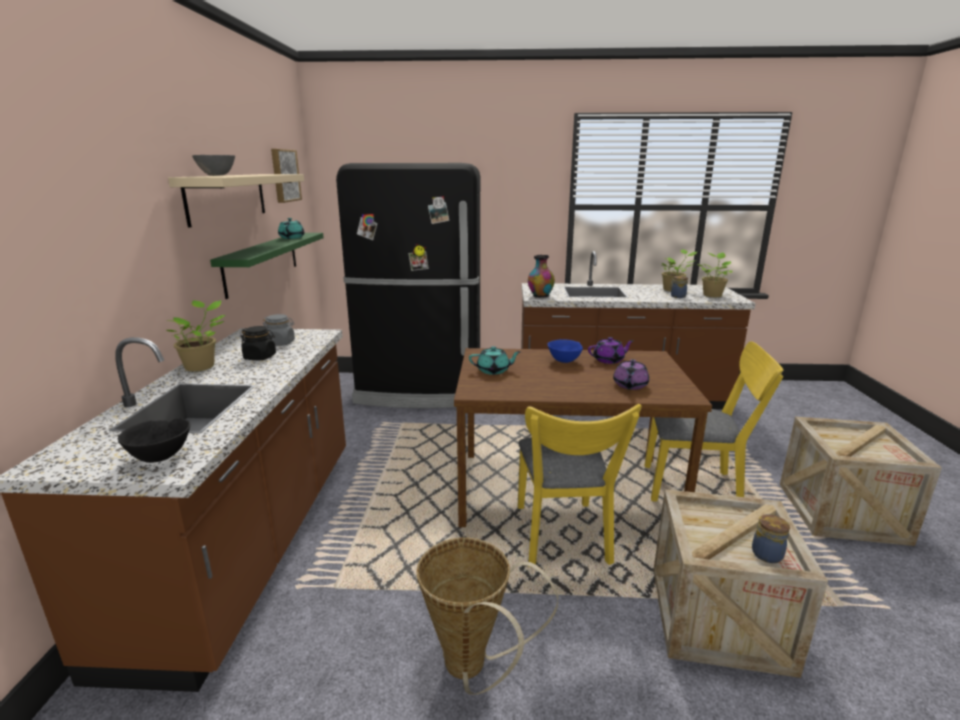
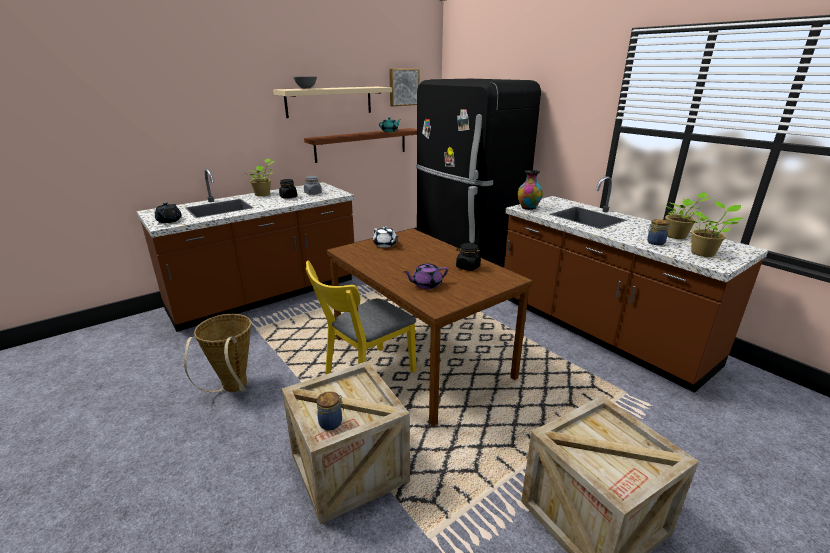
camera: 50 degrees right, 5 degrees up
black bowl [118,418,190,463] -> black teapot [155,203,182,223]
green shelf [210,233,324,299] -> brown shelf [304,128,417,163]
turquoise teapot [469,346,521,375] -> white teapot [373,226,399,248]
blue bowl [548,339,583,363] -> none
purple teapot [588,337,634,364] -> black jar [456,243,481,271]
yellow chair [645,341,783,502] -> none

